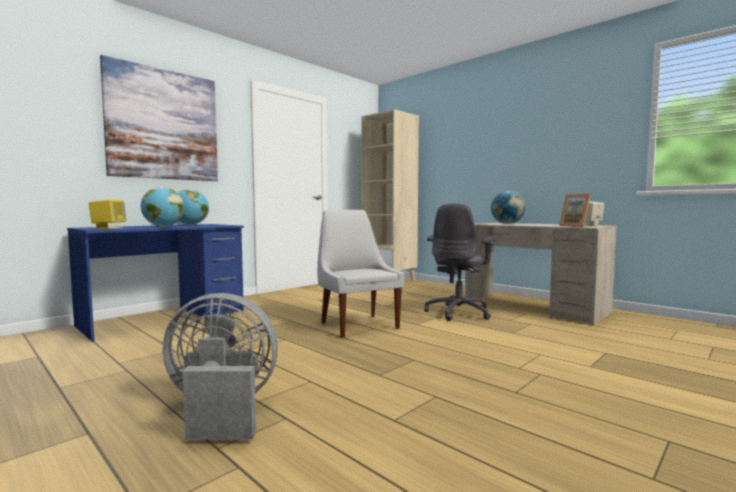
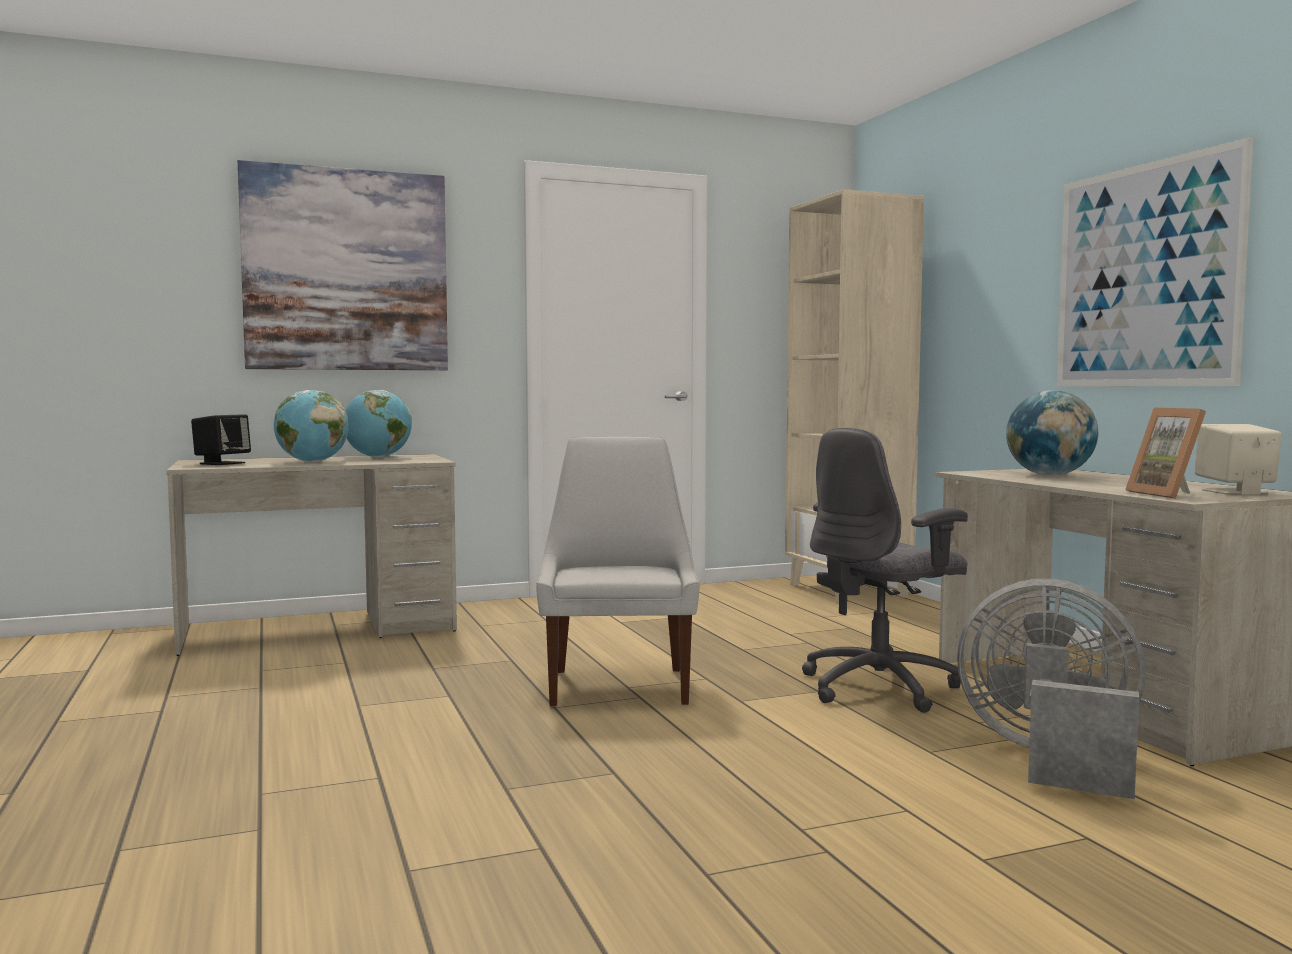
camera: 25 degrees right, 0 degrees up
blue desk [67,224,244,341] -> beige desk [166,454,457,656]
yellow speaker [89,199,127,229] -> black speaker [191,414,251,465]
grey fan [162,293,278,439] -> grey fan moved to [957,579,1146,799]
none -> picture [1057,137,1253,387]

